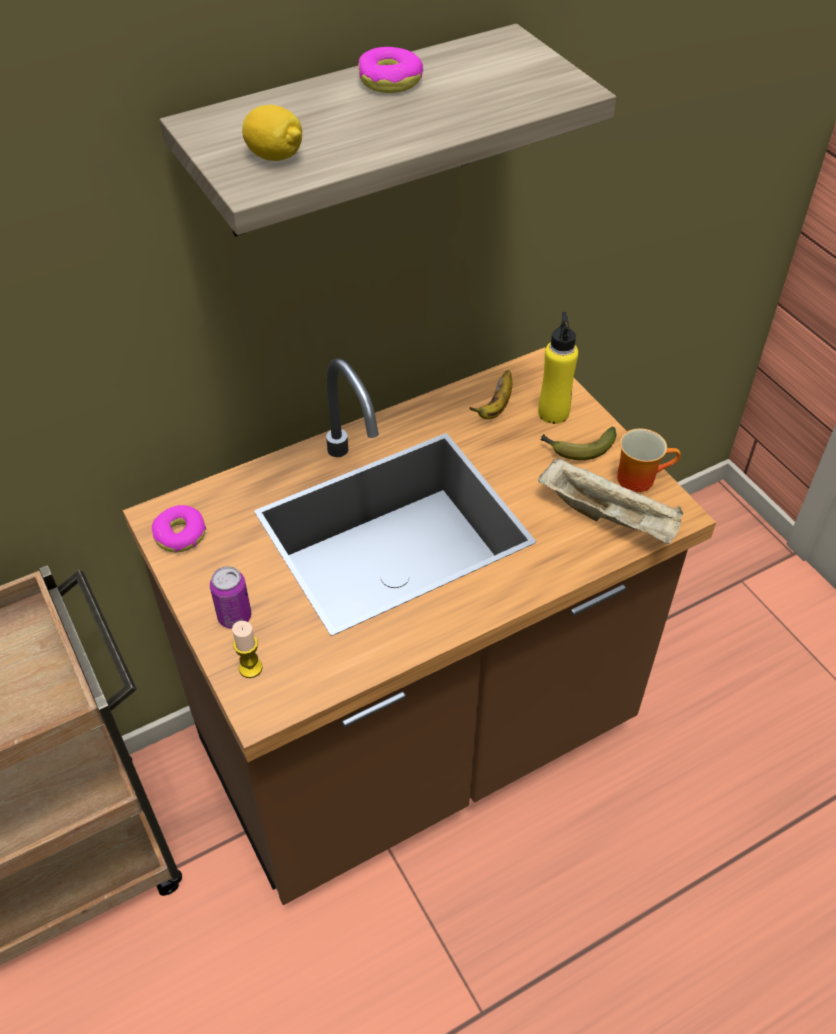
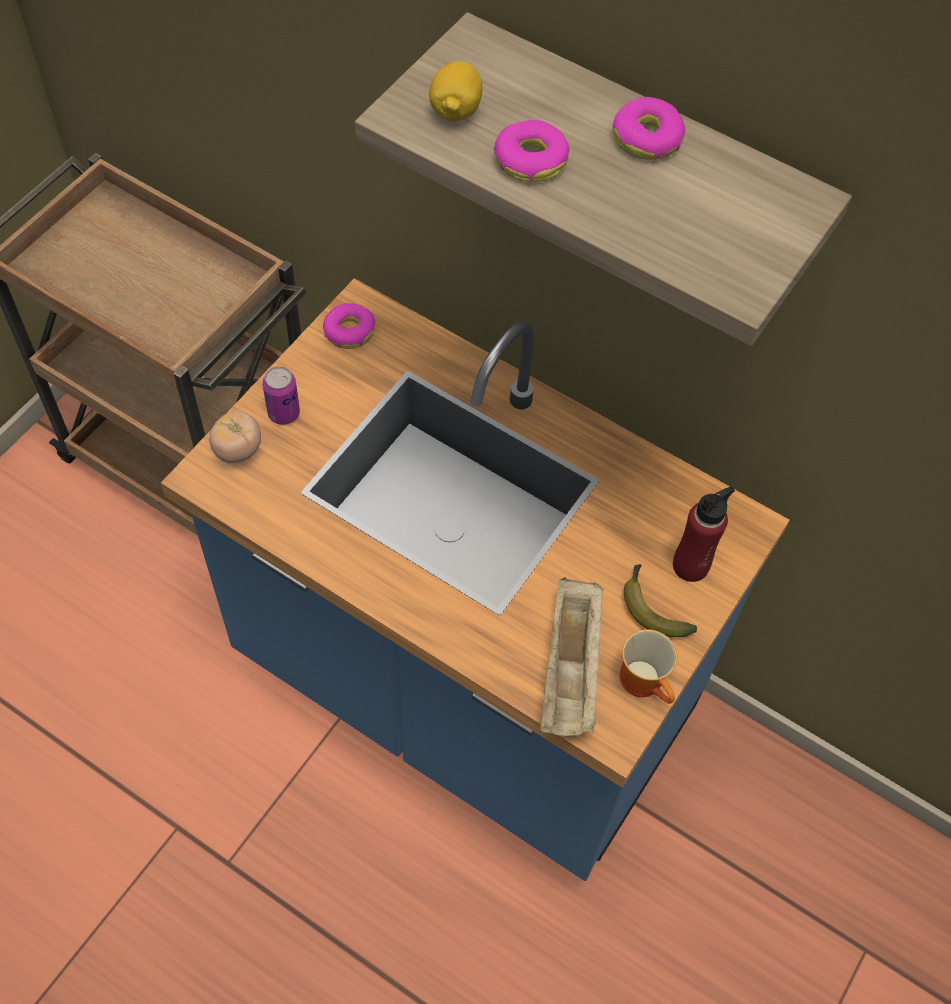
camera: 60 degrees right, 10 degrees up
brown counter [123,348,716,905] -> blue counter [161,278,790,881]
candle [232,621,263,678] -> tomato [209,411,261,463]
banana [469,370,513,419] -> none
yellow bottle [538,312,578,424] -> red bottle [673,487,735,582]
none -> donut [494,120,569,182]

